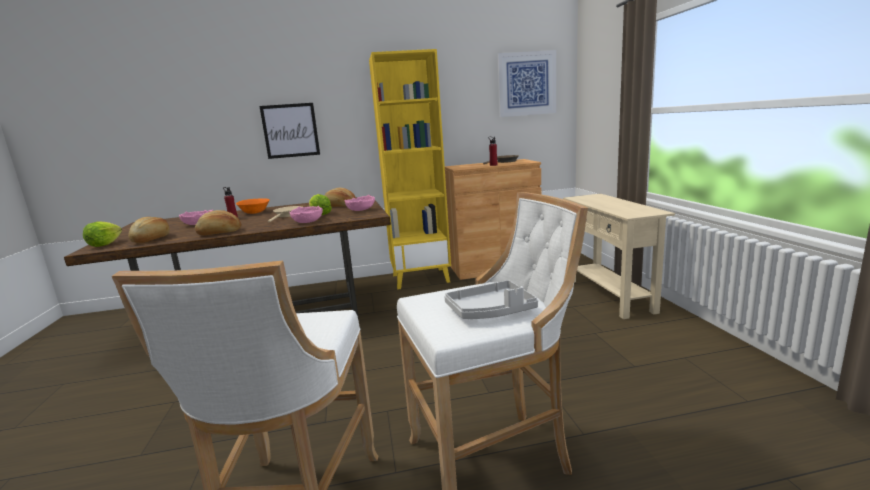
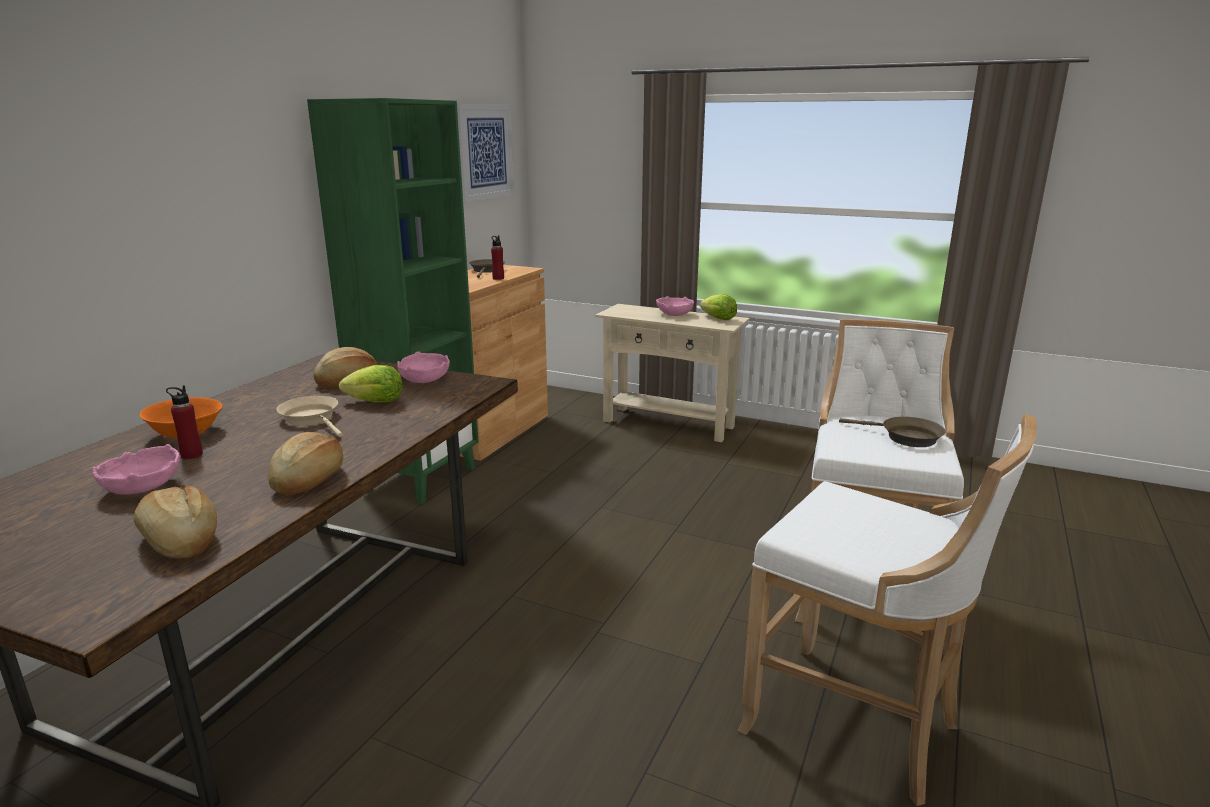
camera: 55 degrees left, 5 degrees up
lettuce [83,221,122,247] -> lettuce moved to [700,294,737,320]
picture [260,103,320,159] -> none
pink bowl [289,206,323,223] -> pink bowl moved to [656,296,694,316]
yellow bookcase [369,49,451,290] -> green bookcase [307,98,479,505]
grey tray [444,280,538,319] -> brown frying pan [839,417,945,447]

